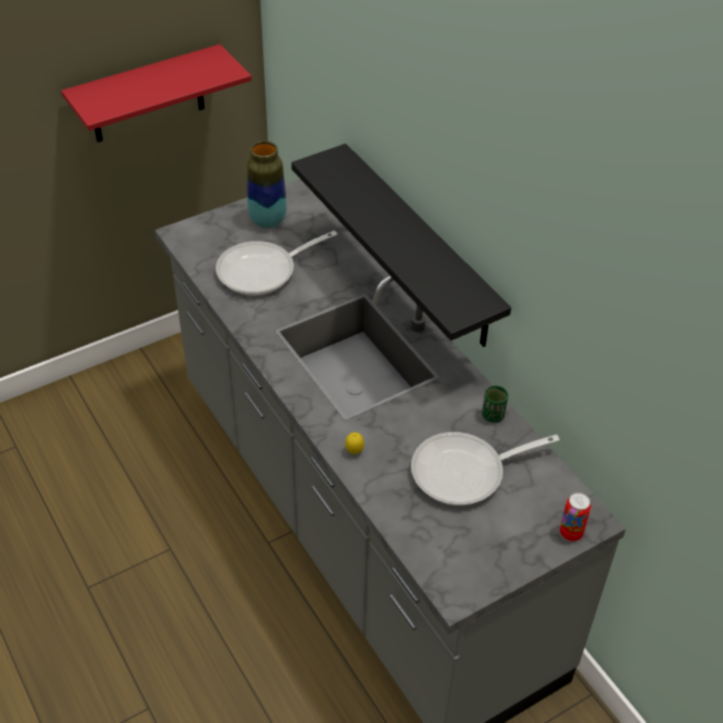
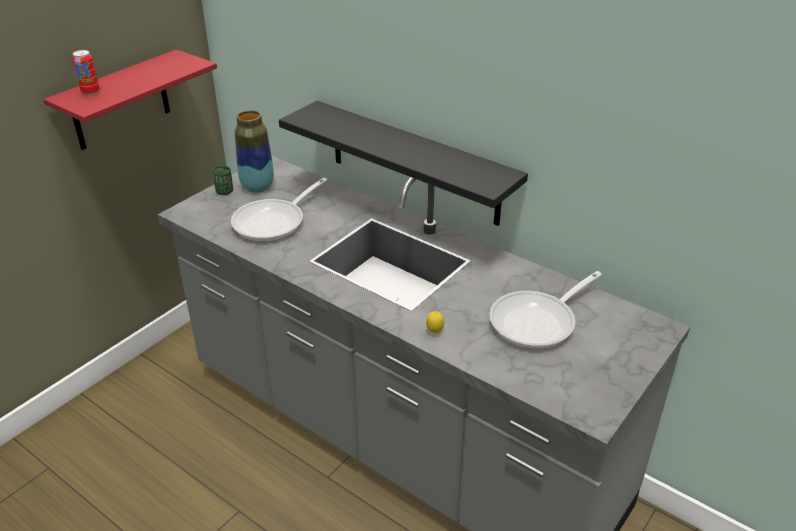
camera: 20 degrees left, 10 degrees down
green cup [482,385,508,423] -> green cup moved to [213,166,233,195]
can [560,492,591,541] -> can moved to [73,50,100,96]

